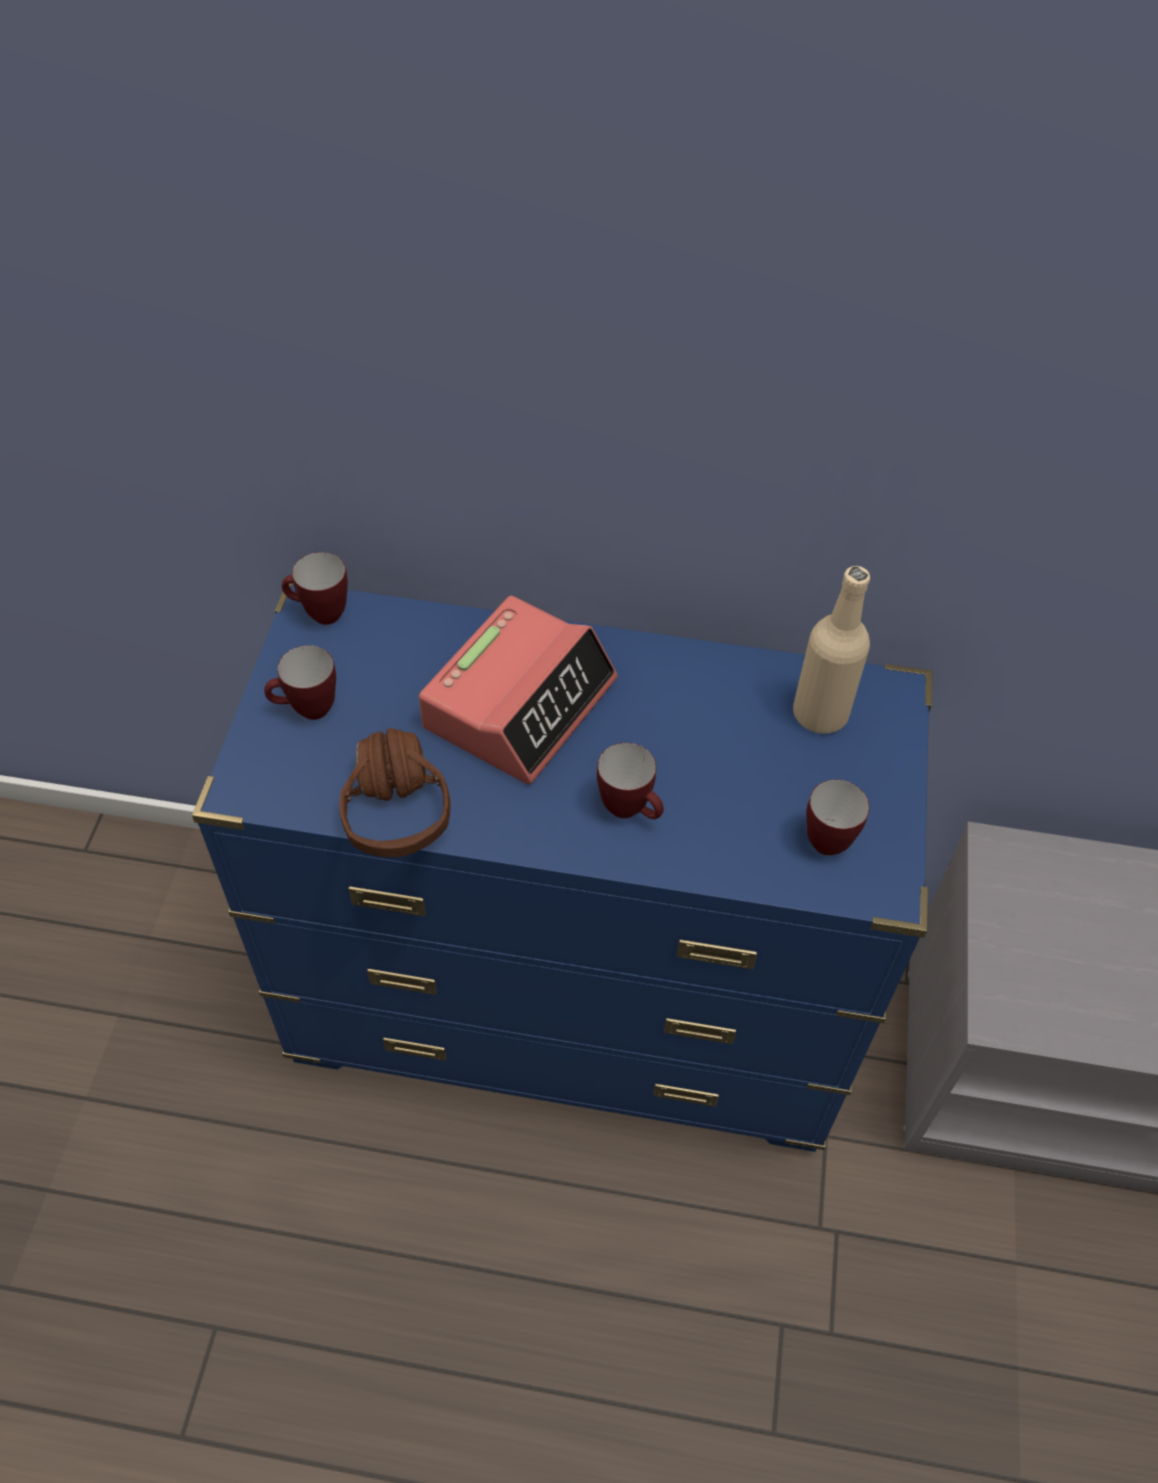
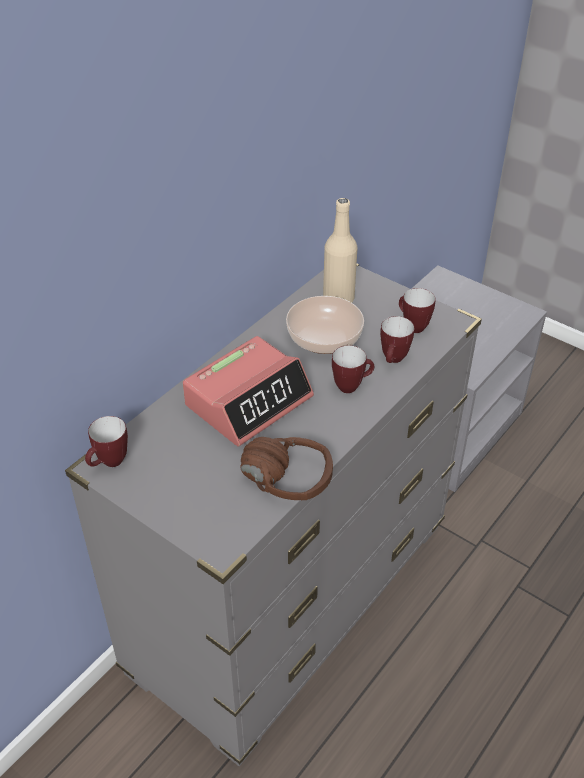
camera: 60 degrees left, 10 degrees down
blue dresser [192,583,933,1152] -> grey dresser [65,264,482,766]
mug [264,645,336,720] -> mug moved to [380,316,414,363]
alarm clock [419,596,618,784] -> alarm clock turned 75 degrees clockwise [183,336,314,446]
none -> bowl [286,296,364,354]

